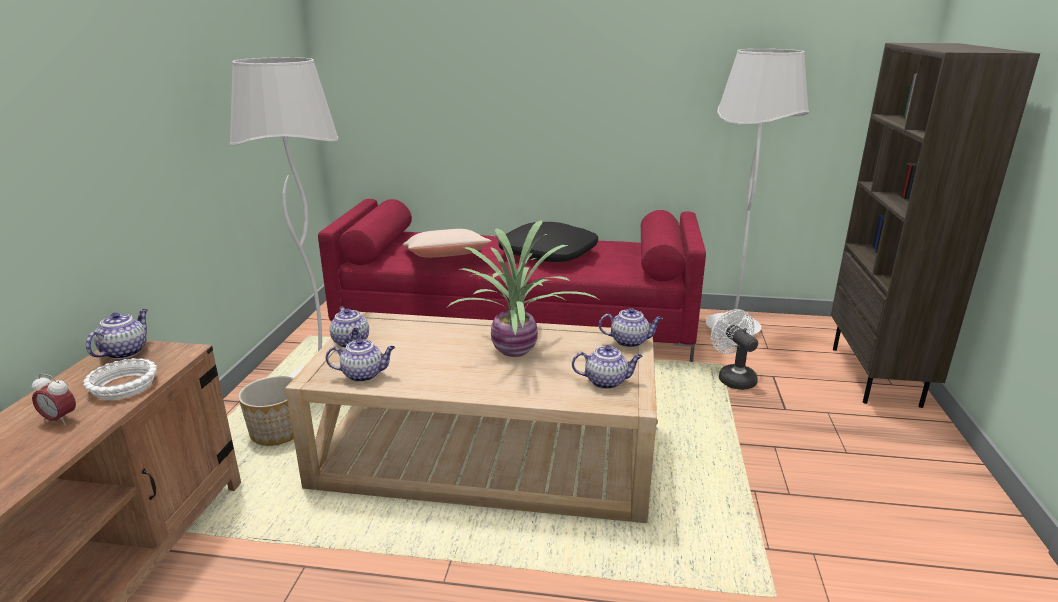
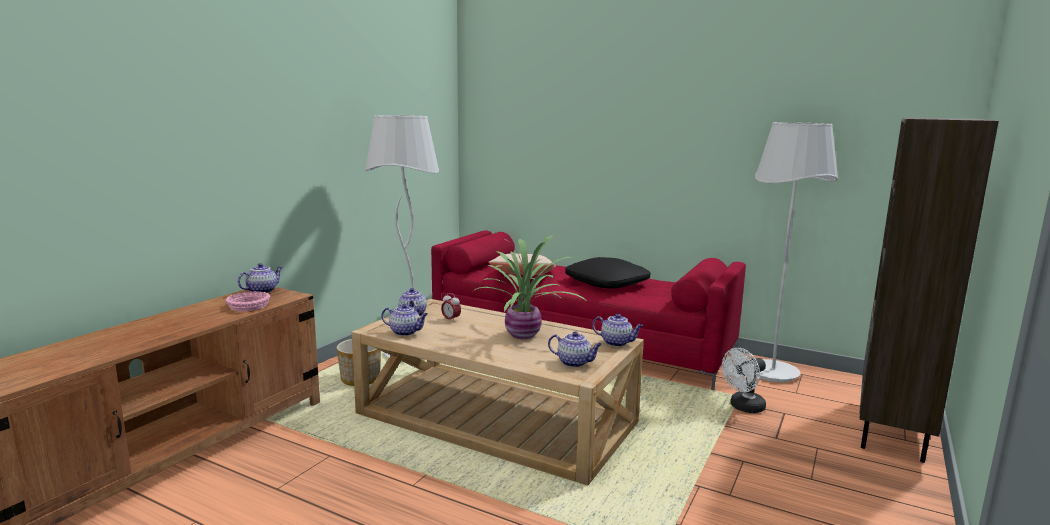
camera: 20 degrees right, 10 degrees down
alarm clock [32,374,76,425] -> alarm clock moved to [441,293,461,321]
white bowl [83,358,157,400] -> pink bowl [225,291,270,311]
white fan [711,309,758,390] -> white fan turned 120 degrees counterclockwise [722,348,766,413]

